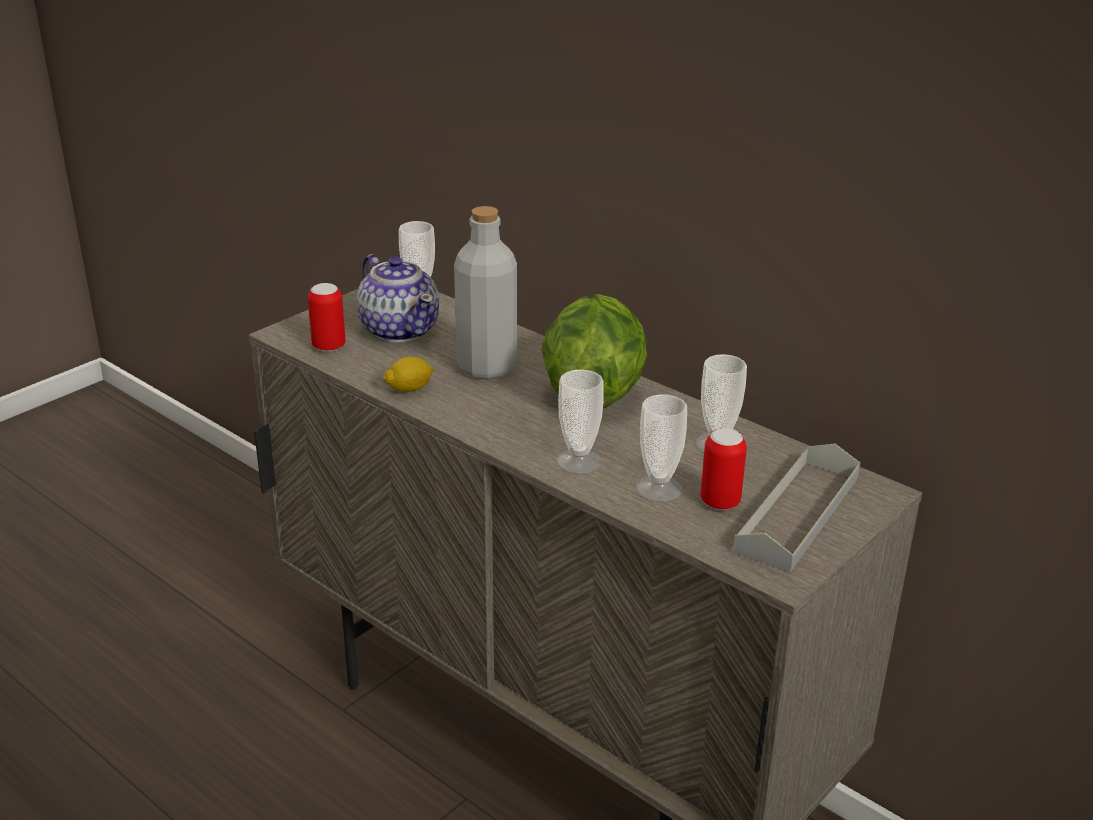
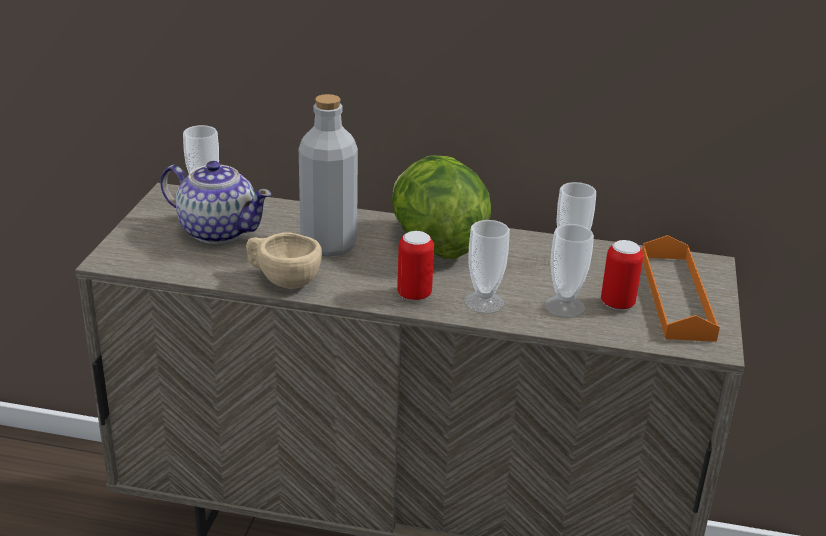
camera: 30 degrees left, 0 degrees up
can [308,283,346,352] -> can moved to [397,231,434,301]
lemon [382,357,434,392] -> beige cup [246,233,322,289]
grey tray [733,444,860,572] -> orange tray [642,235,720,342]

